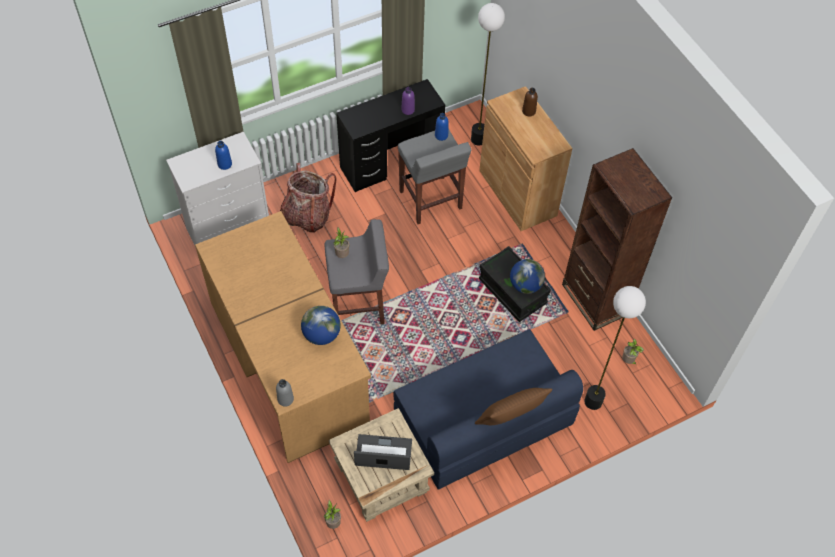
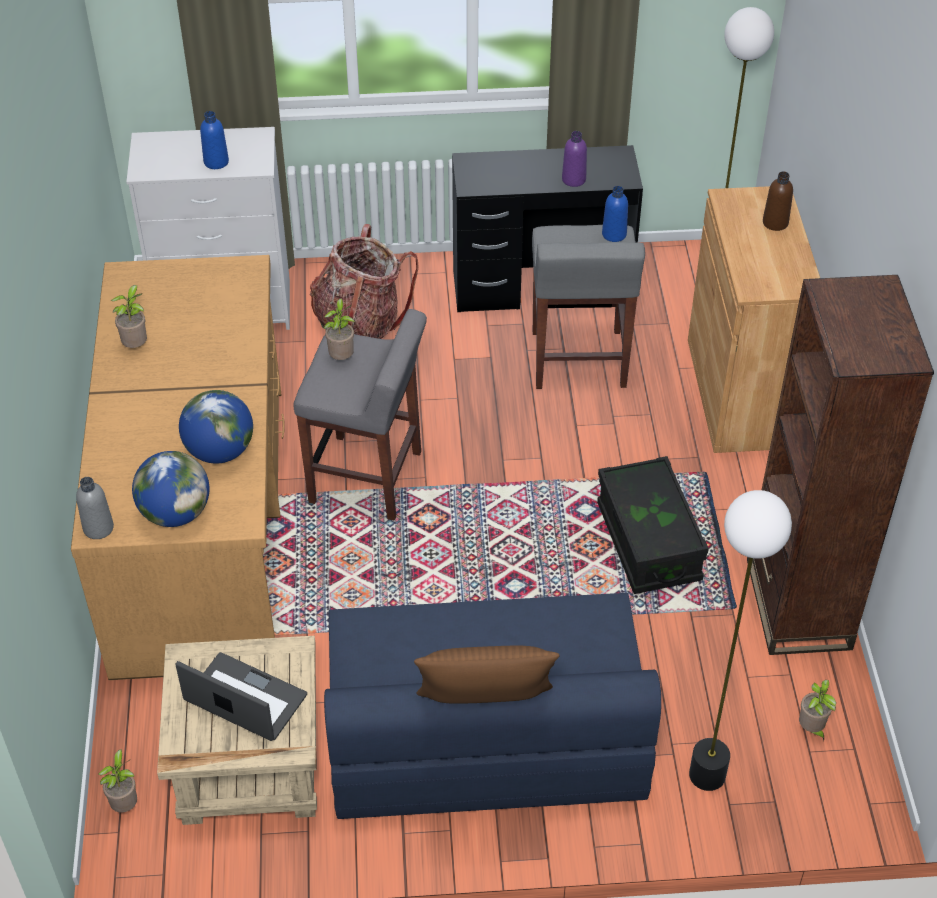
camera: 25 degrees right, 10 degrees down
globe [510,259,545,294] -> globe moved to [132,451,209,527]
none -> potted plant [111,285,147,348]

